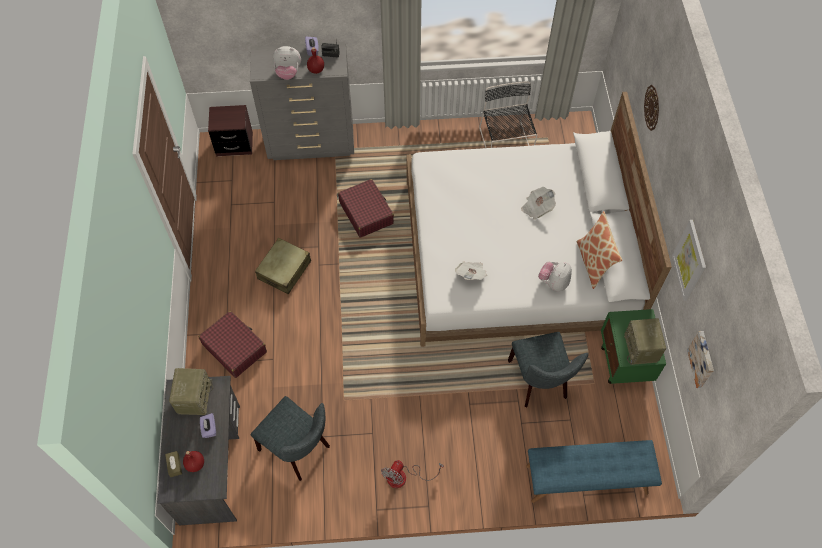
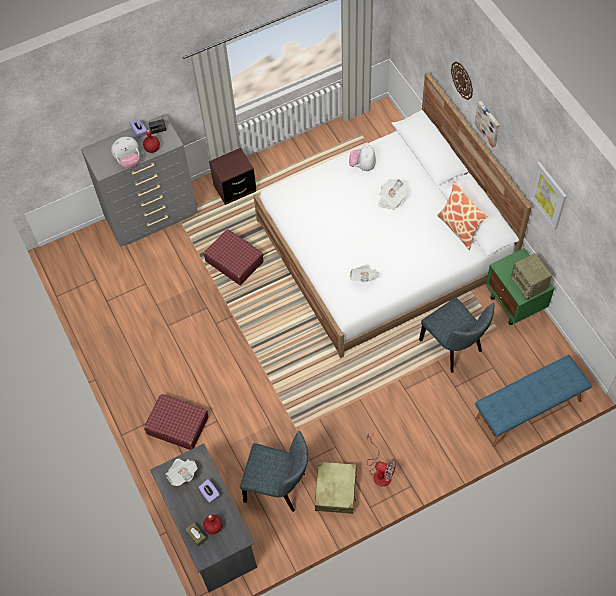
camera: 20 degrees left, 0 degrees up
radio [169,368,213,415] -> newspaper [165,458,198,486]
brown nightstand [208,105,253,156] -> brown nightstand moved to [209,148,256,205]
beige suitcase [255,238,311,294] -> beige suitcase moved to [315,462,357,514]
fan [381,460,444,488] -> fan turned 75 degrees counterclockwise [367,433,396,487]
black chair [479,81,538,148] -> none
plush toy [538,262,572,291] -> plush toy moved to [349,145,376,171]
picture [687,331,714,388] -> picture moved to [474,101,500,148]

